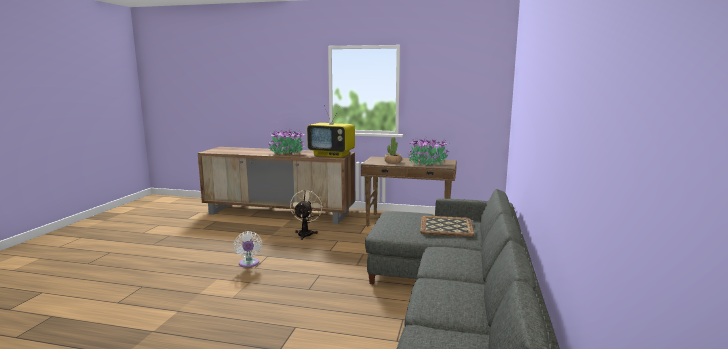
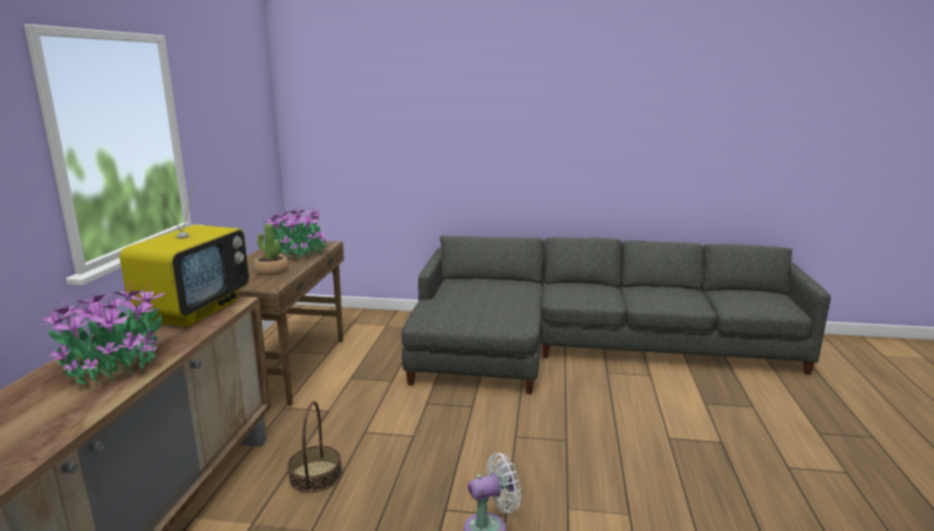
camera: 95 degrees left, 5 degrees up
beige fan [290,189,323,240] -> basket [288,401,342,493]
tray [420,216,474,237] -> none

